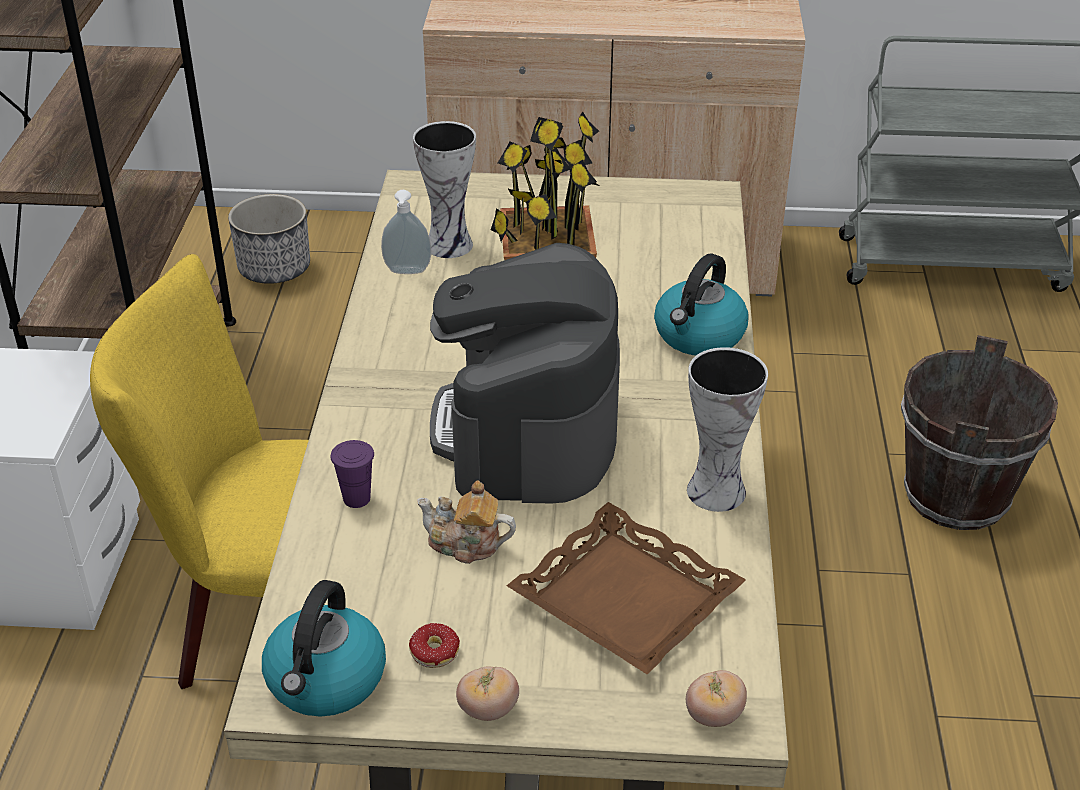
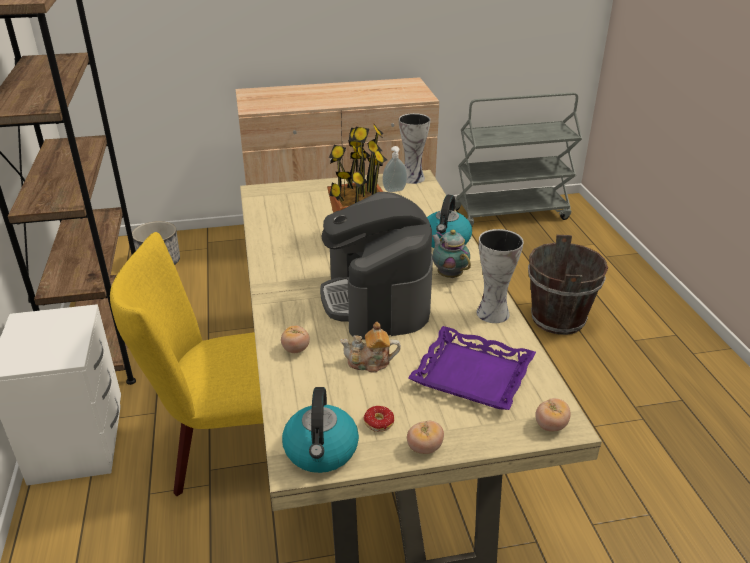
camera: 15 degrees left, 5 degrees down
purple cup [330,440,374,508] -> tomato [281,326,310,353]
soap dispenser [381,190,431,274] -> soap dispenser moved to [382,146,407,192]
vase [413,121,476,258] -> vase moved to [399,113,431,184]
brown tray [506,502,746,674] -> purple tray [408,326,536,410]
none -> teapot [432,230,471,278]

